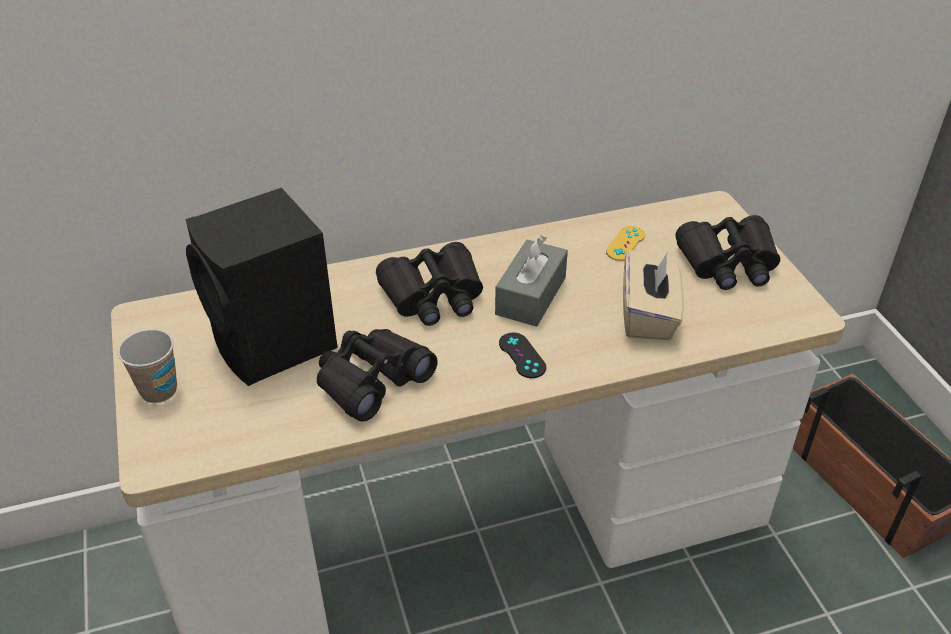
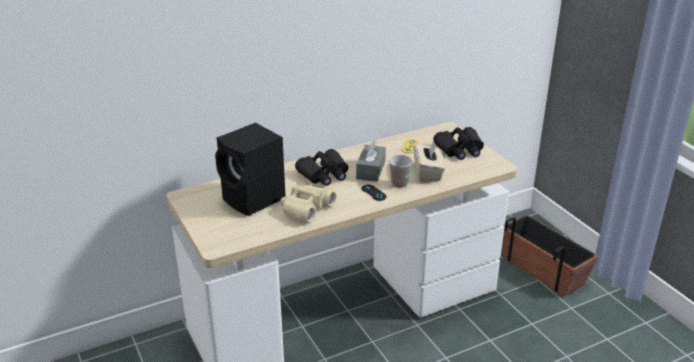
camera: 10 degrees left, 10 degrees down
cup [118,329,177,403] -> cup moved to [389,155,412,188]
black binoculars [317,329,438,422] -> beige binoculars [280,185,337,222]

